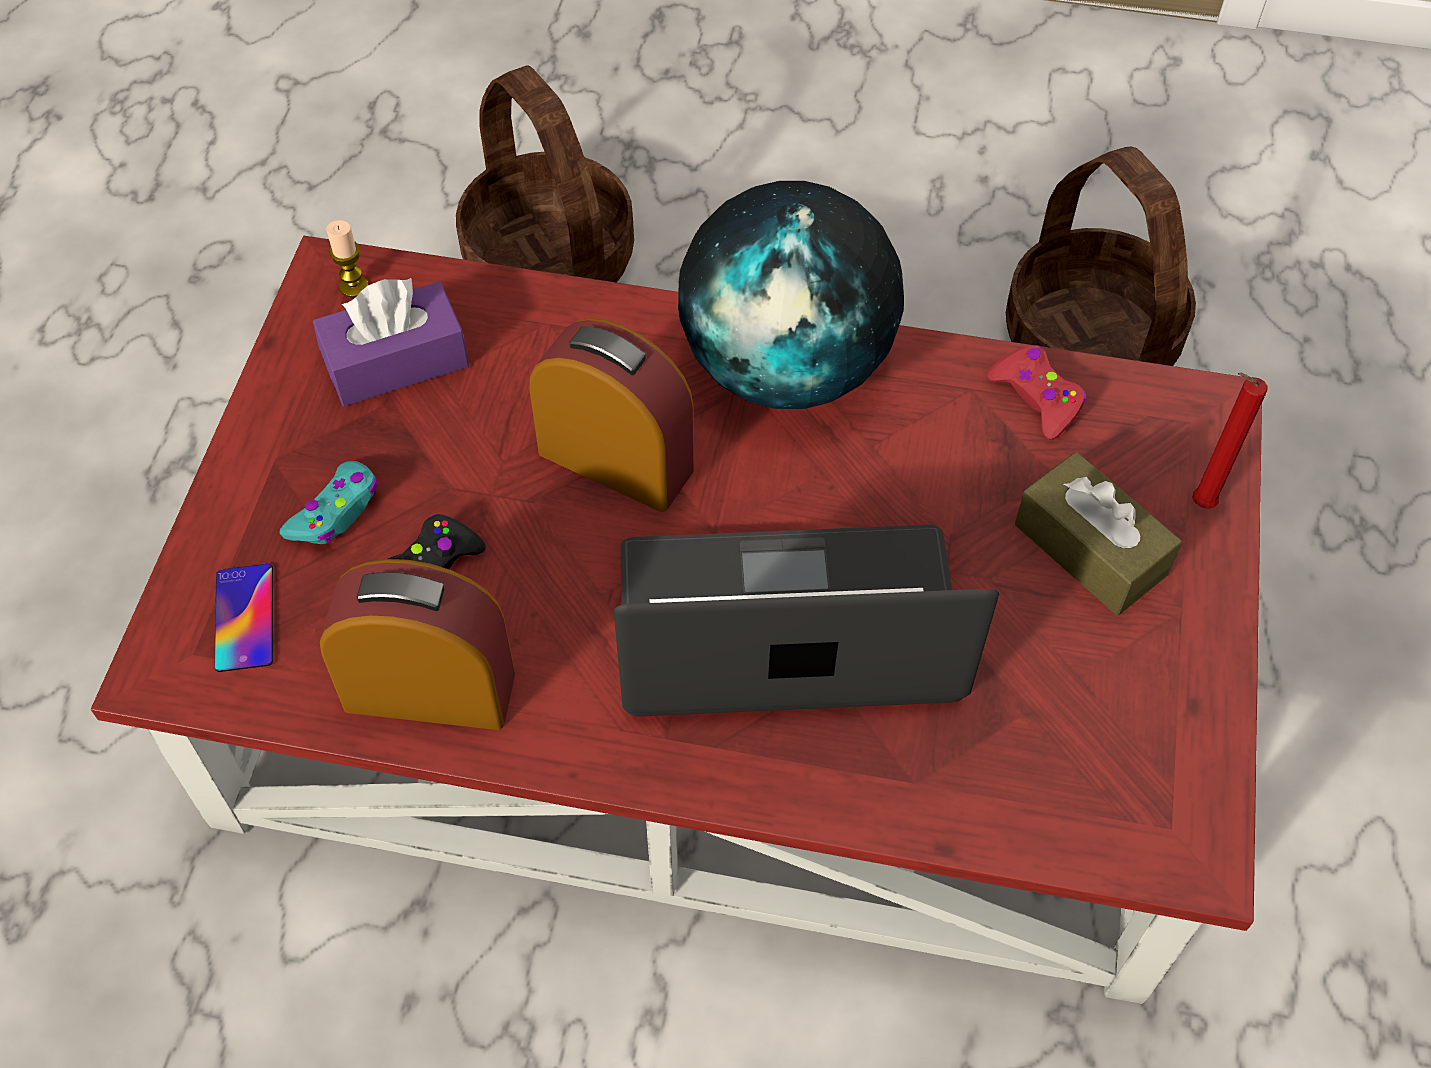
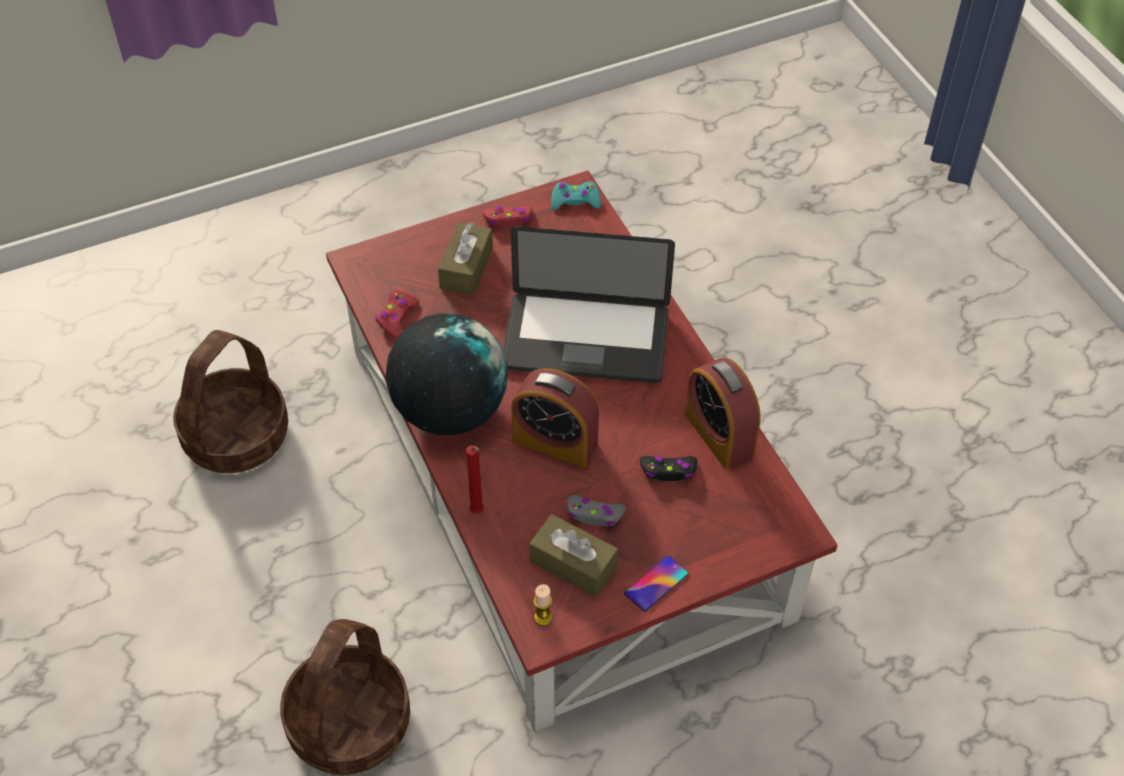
camera: 125 degrees left, 5 degrees down
phone [215,564,273,672] -> phone moved to [624,555,689,612]
turquoise game controller [280,461,378,544] -> turquoise game controller moved to [551,182,601,210]
purple tissue box [313,278,469,406] -> brown tissue box [529,514,618,597]
alarm clock [529,318,694,512] -> alarm clock turned 60 degrees counterclockwise [511,368,599,468]
laptop [614,525,999,717] -> laptop turned 45 degrees counterclockwise [503,226,675,383]
red candle [1193,373,1268,509] -> red candle moved to [466,445,484,514]
none -> red game controller [482,205,533,227]
none -> grey game controller [567,495,626,526]

